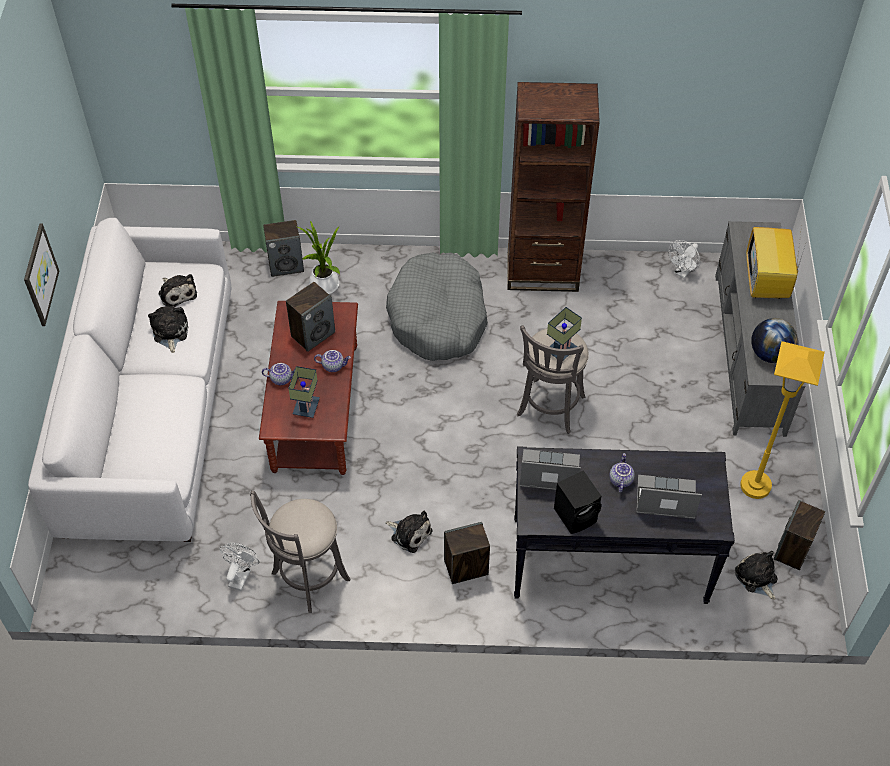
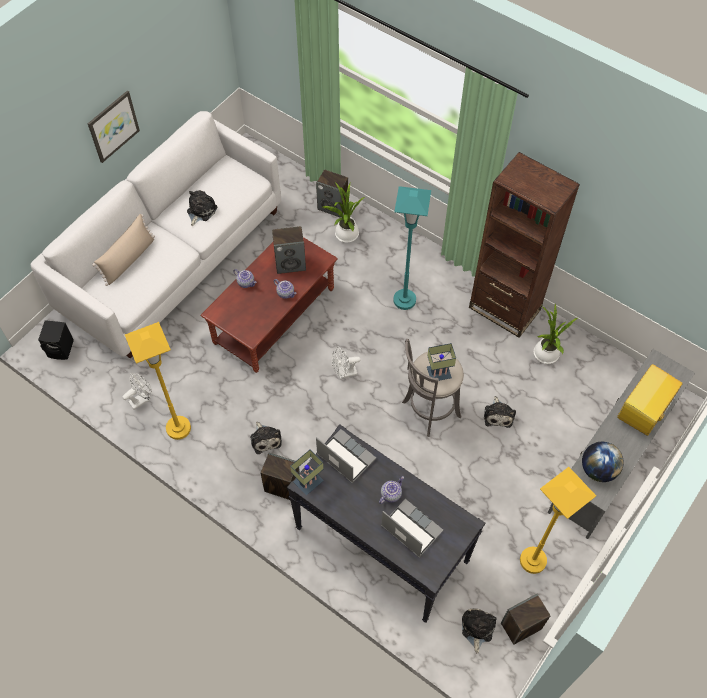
camera: 35 degrees right, 5 degrees up
plush toy [158,274,197,308] -> plush toy moved to [484,396,516,428]
grey stool [250,491,350,613] -> yellow floor lamp [125,322,191,440]
table lamp [288,366,320,418] -> table lamp moved to [290,450,324,495]
grey dog bed [386,252,488,361] -> turquoise floor lamp [393,186,431,310]
black speaker [554,470,602,534] -> black speaker moved to [38,320,74,360]
white fan [668,240,700,278] -> white fan moved to [332,347,361,379]
none -> beige pillow [92,214,155,286]
none -> potted plant [534,304,577,364]

